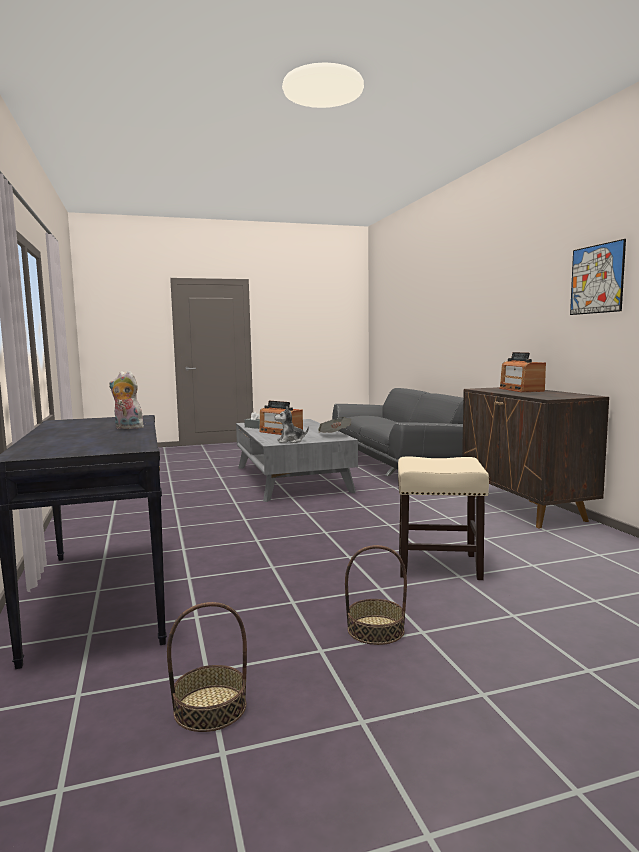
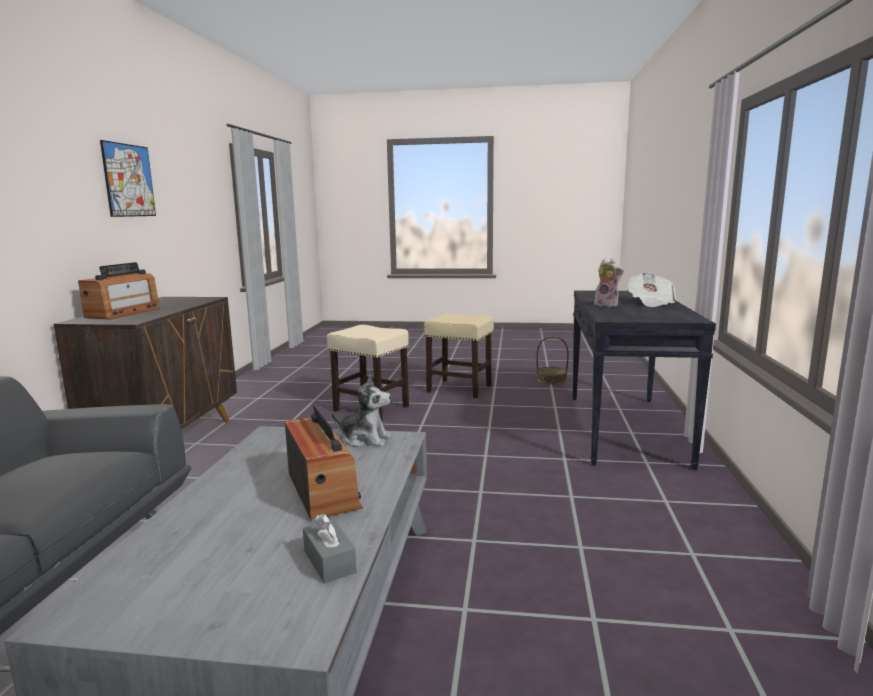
camera: 155 degrees left, 5 degrees up
newspaper [318,417,352,433] -> newspaper moved to [627,272,675,307]
basket [345,545,407,645] -> beige stool [424,313,494,398]

